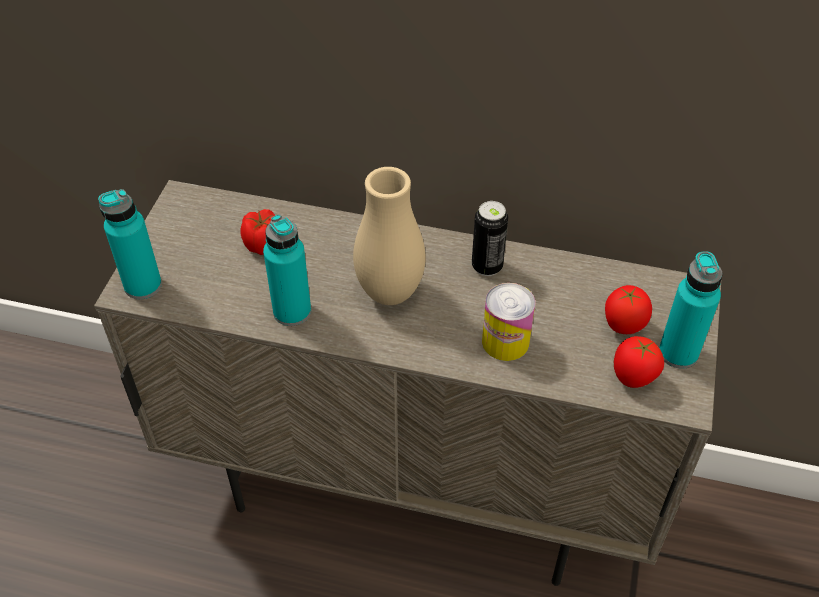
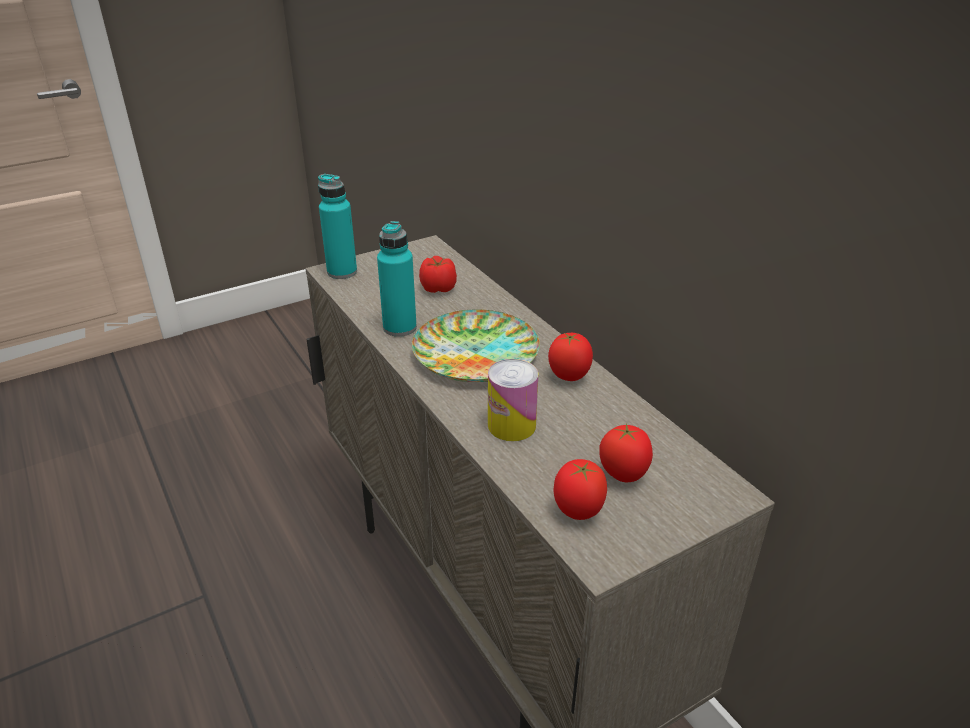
camera: 45 degrees right, 15 degrees down
beige vase [353,167,426,305] -> plate [412,309,540,382]
can [472,201,508,276] -> tomato [548,332,593,381]
turquoise bottle [659,251,722,369] -> none

